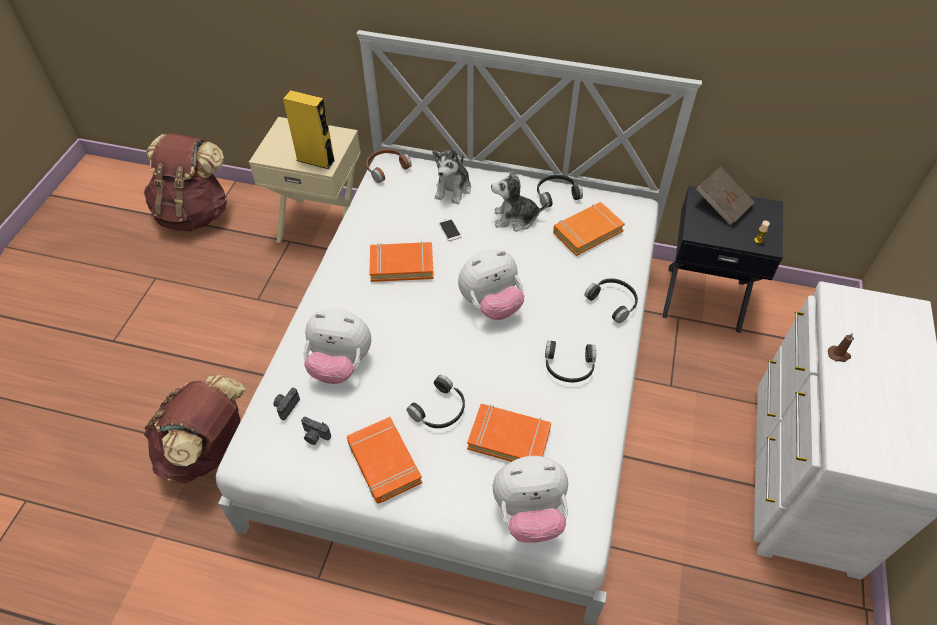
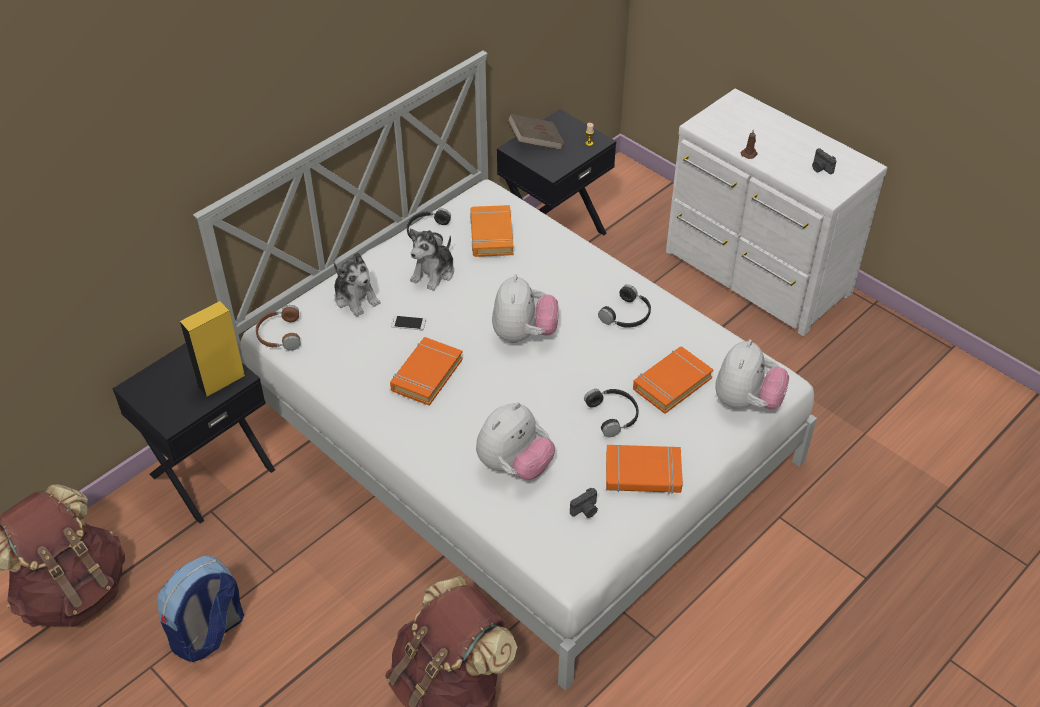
camera: 60 degrees left, 5 degrees down
beige nightstand [249,117,361,243] -> black nightstand [113,343,275,524]
camera [274,387,300,420] -> camera moved to [812,148,837,174]
black headphones [584,279,638,323] -> none
none -> backpack [158,556,244,662]

